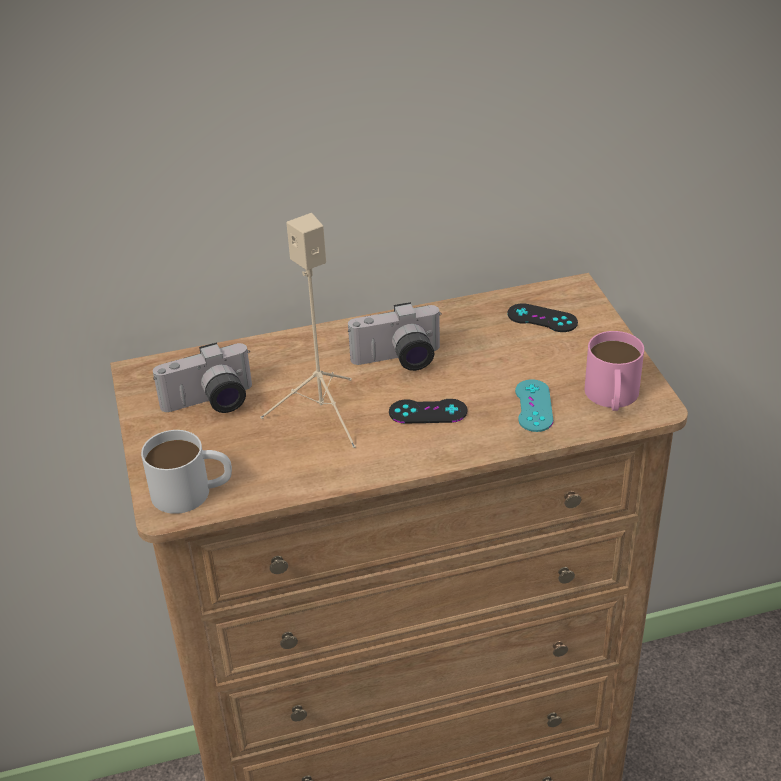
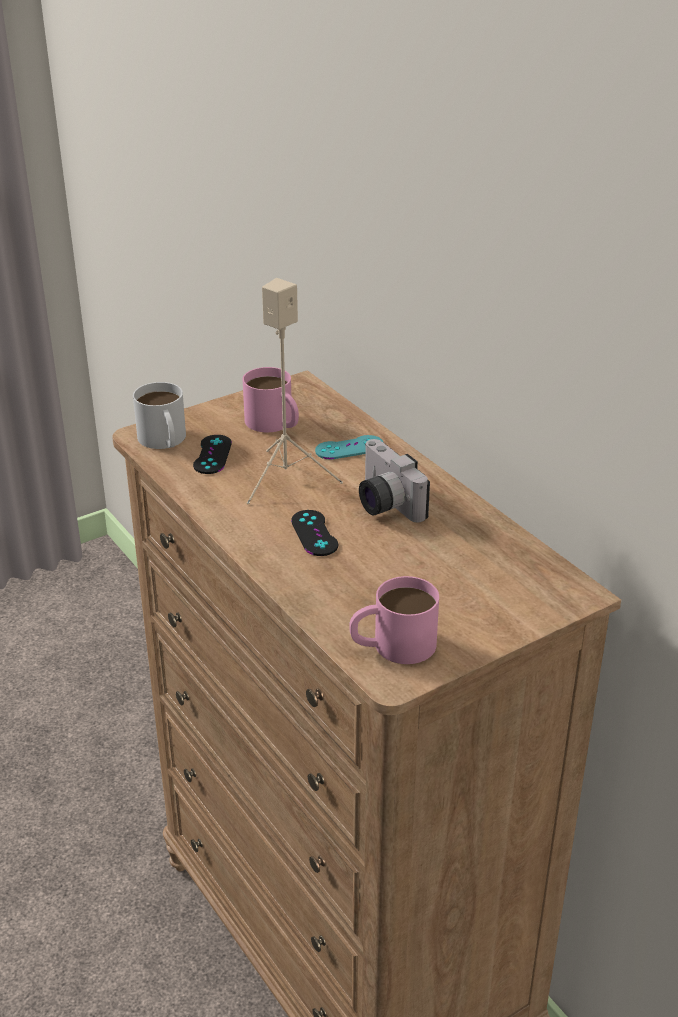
camera: 70 degrees right, 5 degrees down
camera [153,343,252,413] -> pink mug [243,367,299,432]
black game controller [508,303,578,332] -> black game controller moved to [193,435,232,474]
turquoise game controller [515,379,553,432] -> turquoise game controller moved to [315,435,384,460]

